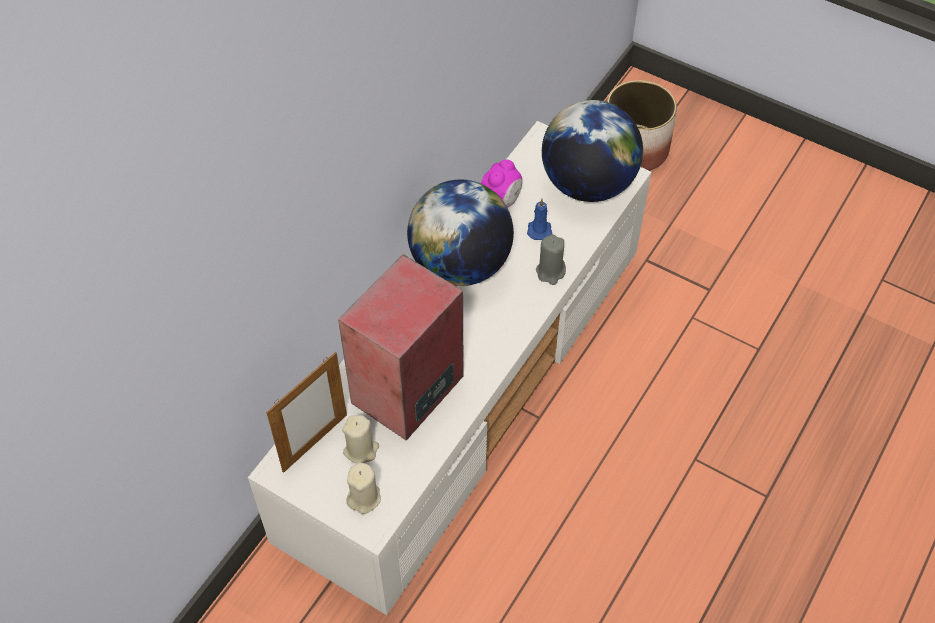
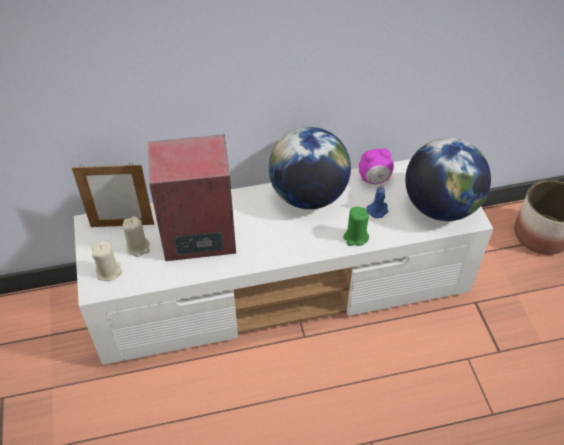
camera: 45 degrees right, 5 degrees down
grey candle [536,234,566,285] -> green candle [343,206,369,246]

